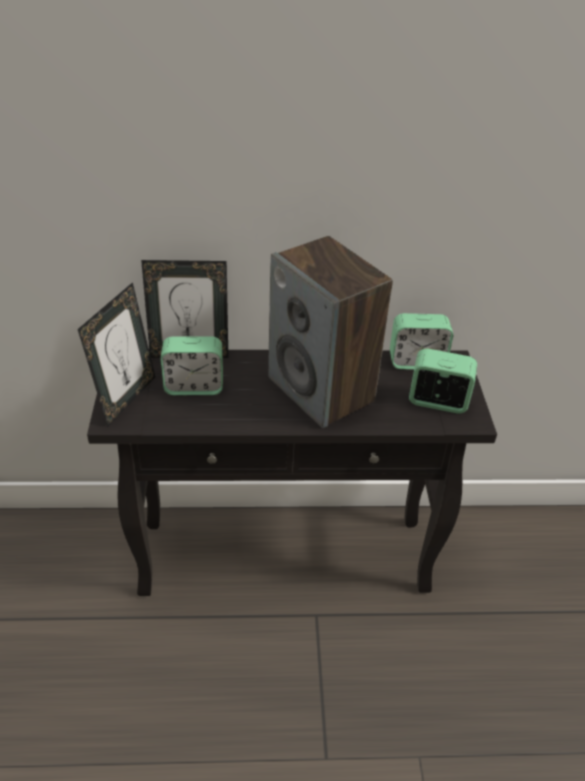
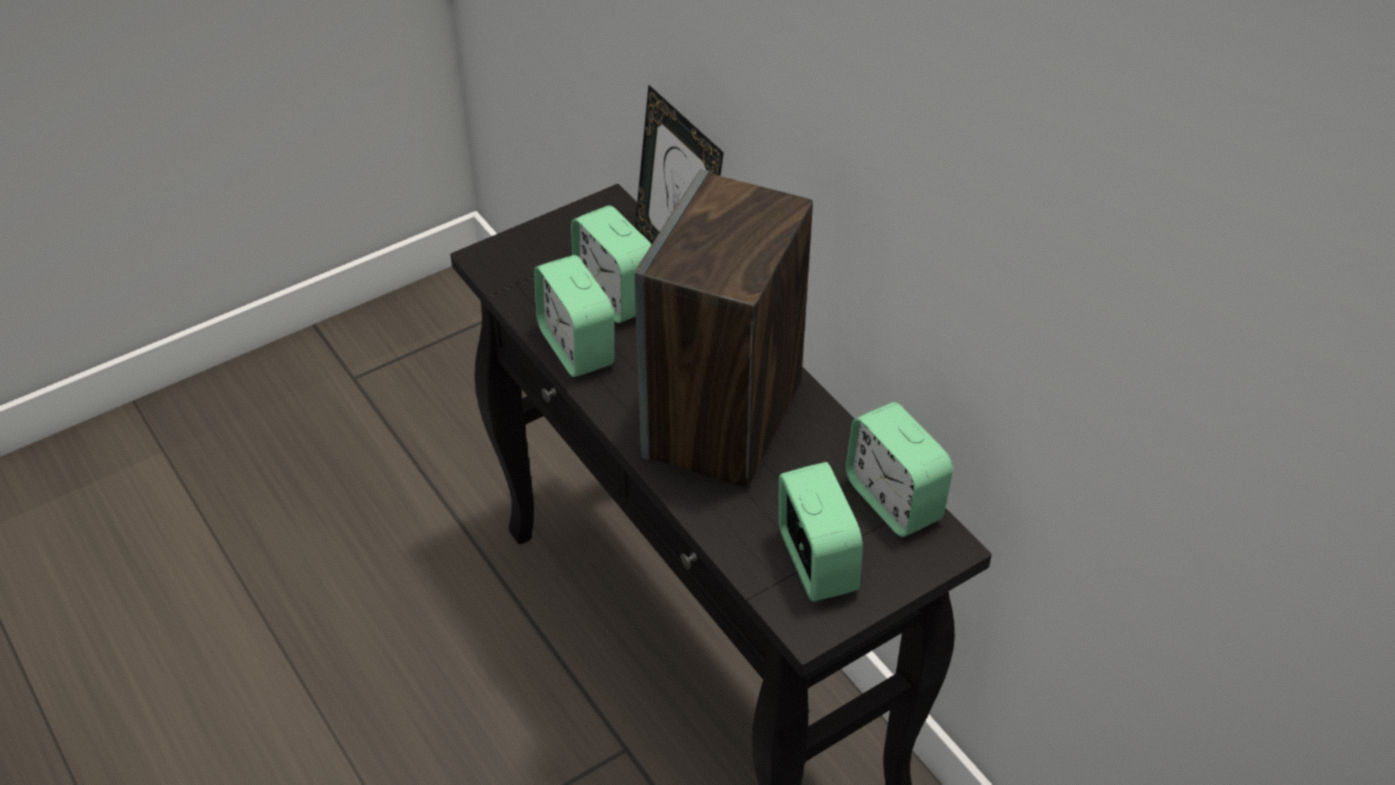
camera: 60 degrees right, 5 degrees up
picture frame [78,282,155,427] -> none
none -> alarm clock [534,255,614,377]

